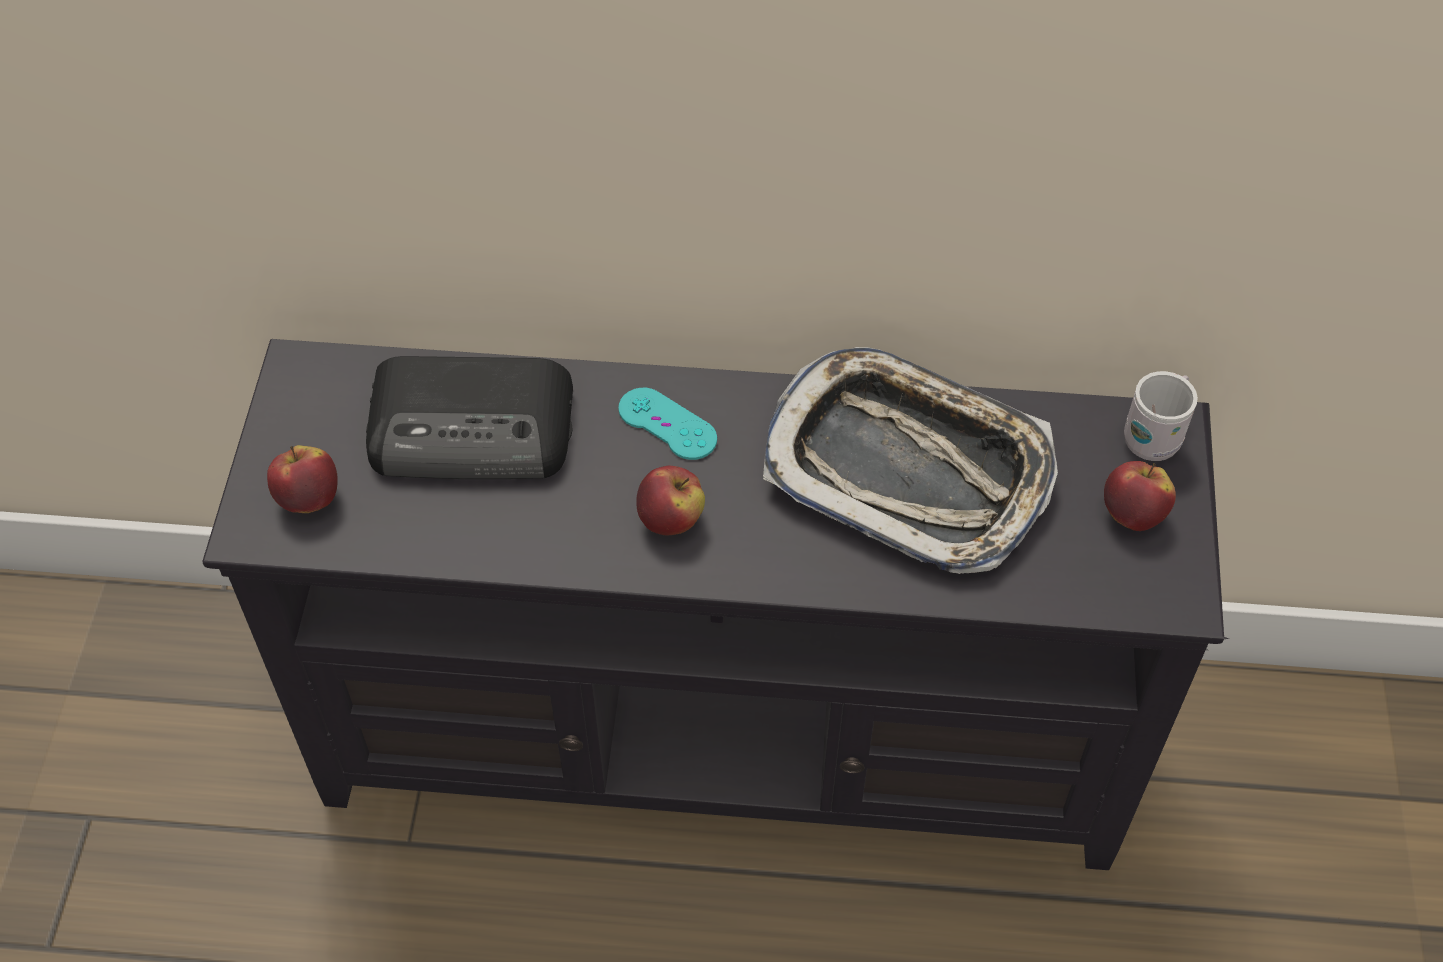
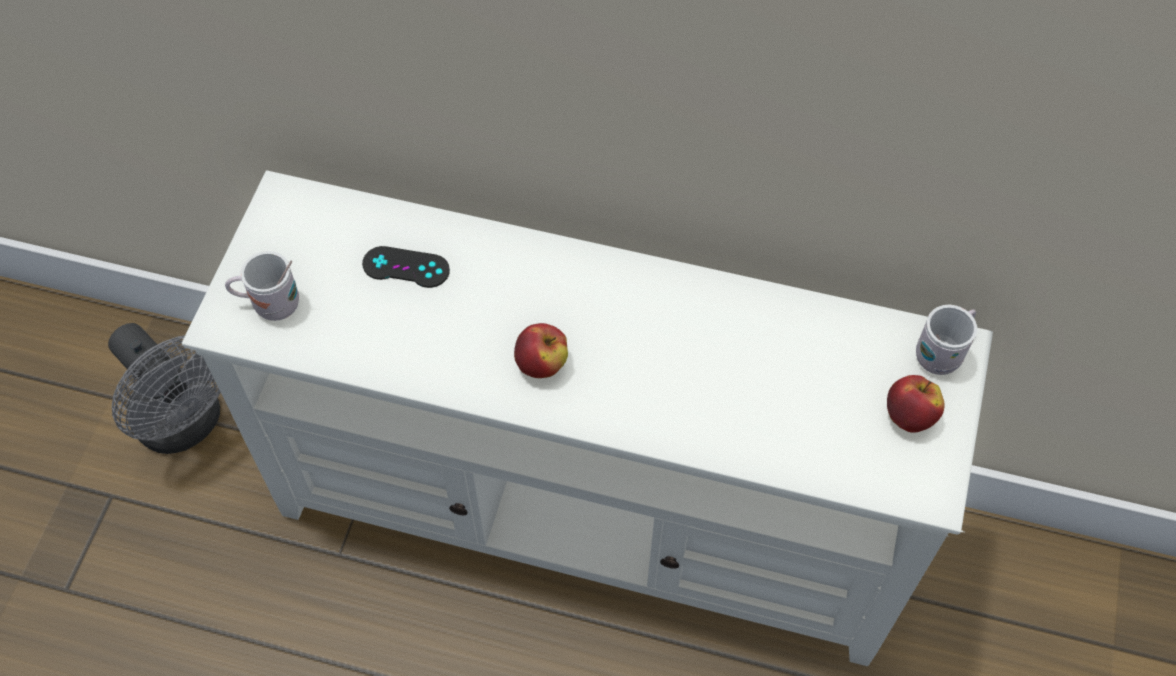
camera: 10 degrees right, 5 degrees up
black tv stand [203,339,1229,870] -> white tv stand [182,170,993,666]
apple [267,445,338,513] -> white mug [225,251,299,321]
radio [366,356,573,479] -> black game controller [362,246,450,288]
turquoise game controller [618,388,717,460] -> none
tray [763,347,1058,574] -> none
none -> grey fan [108,323,221,454]

